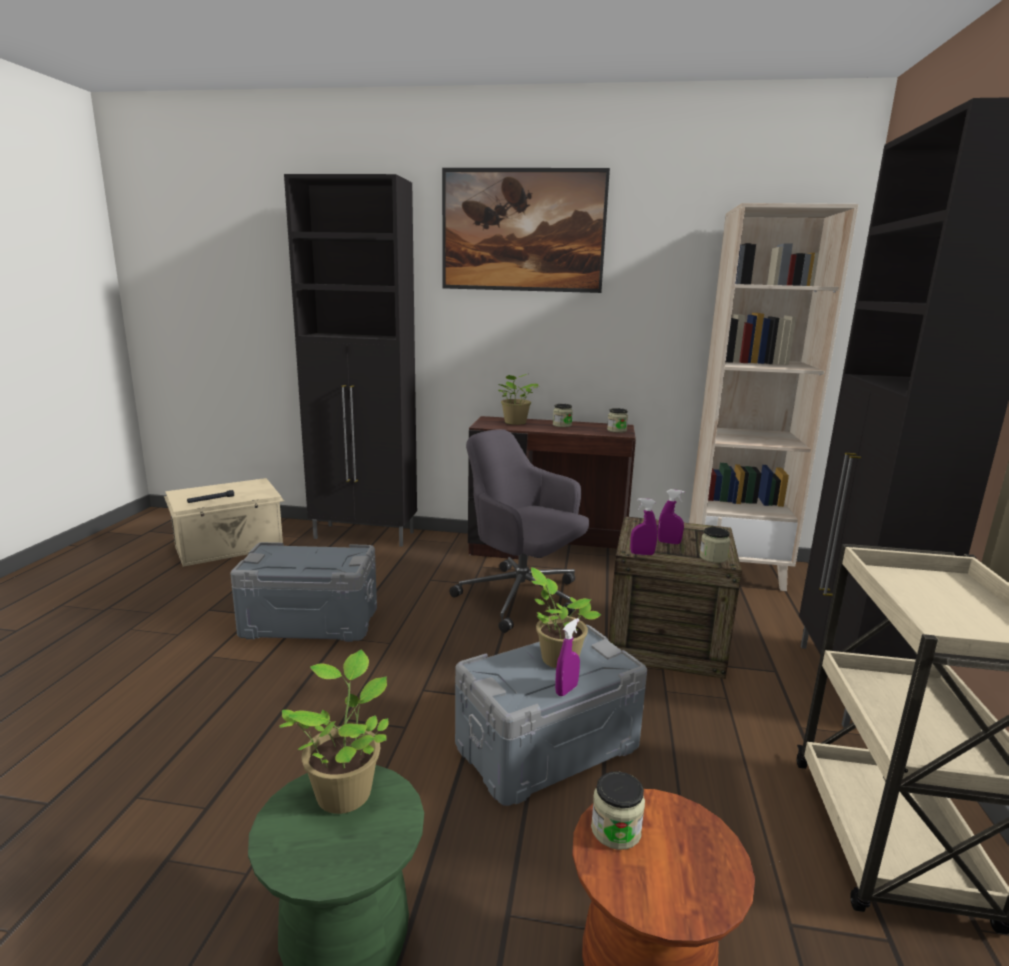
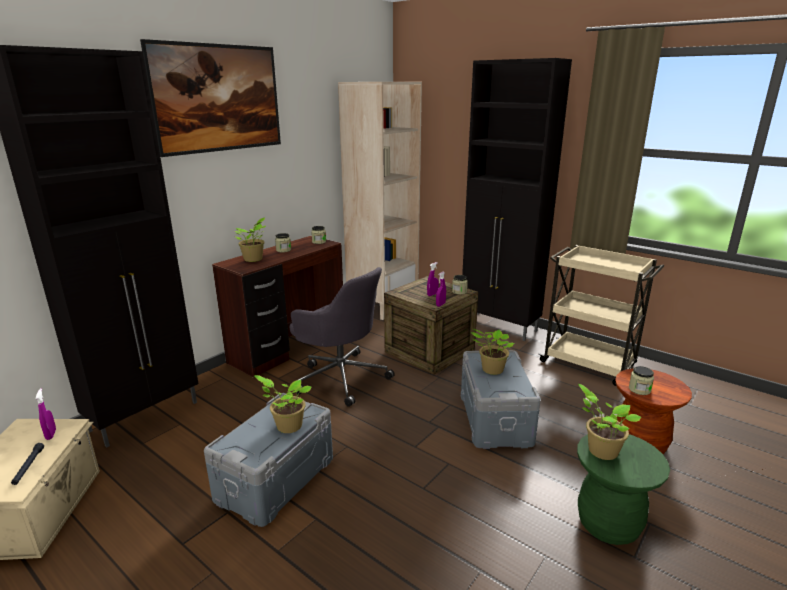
camera: 60 degrees left, 5 degrees up
grey office chair [449,429,589,633] -> grey office chair turned 120 degrees counterclockwise [290,267,395,407]
purple spray bottle [555,618,580,696] -> purple spray bottle moved to [35,388,56,440]
none -> potted plant [254,375,312,433]

